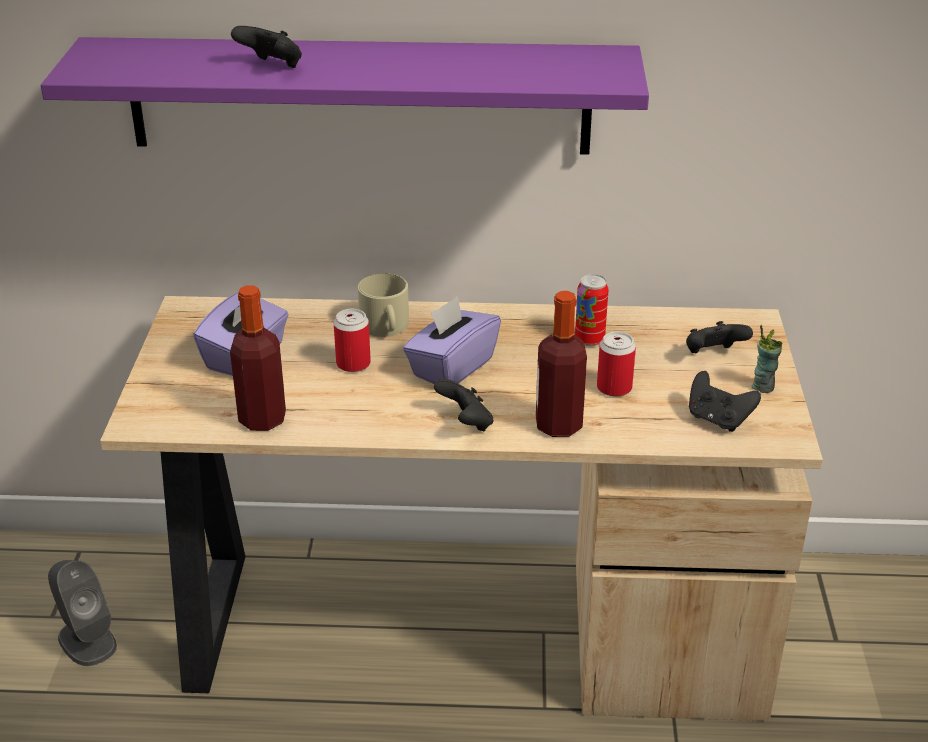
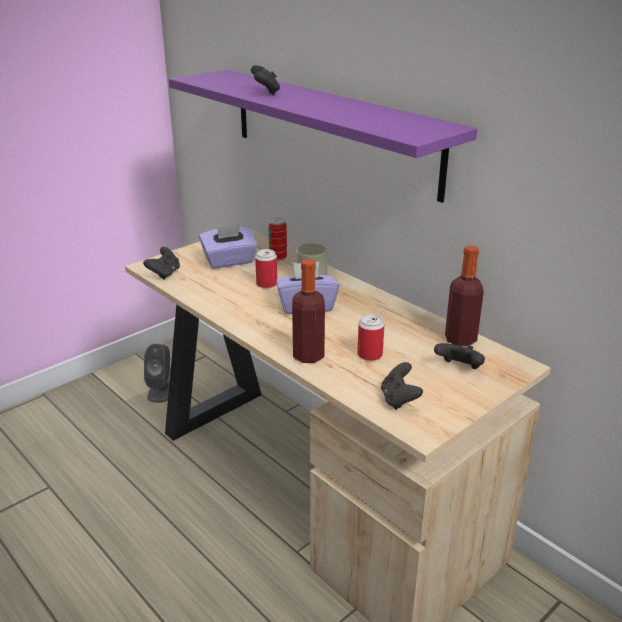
camera: 45 degrees right, 5 degrees down
bottle [230,285,286,431] -> bottle moved to [445,246,484,346]
black game controller [434,379,493,432] -> black game controller moved to [143,247,180,280]
can [575,274,608,346] -> can moved to [268,218,287,261]
cup [752,325,783,393] -> none

